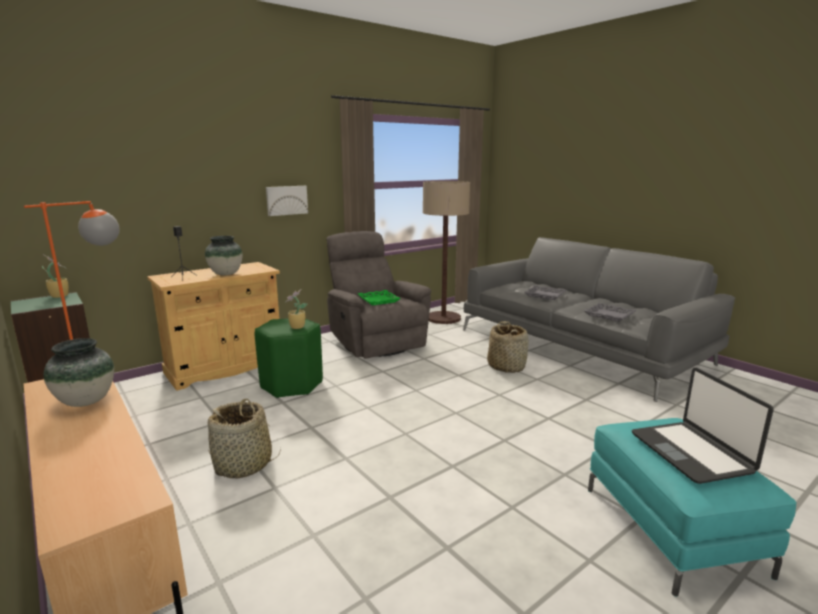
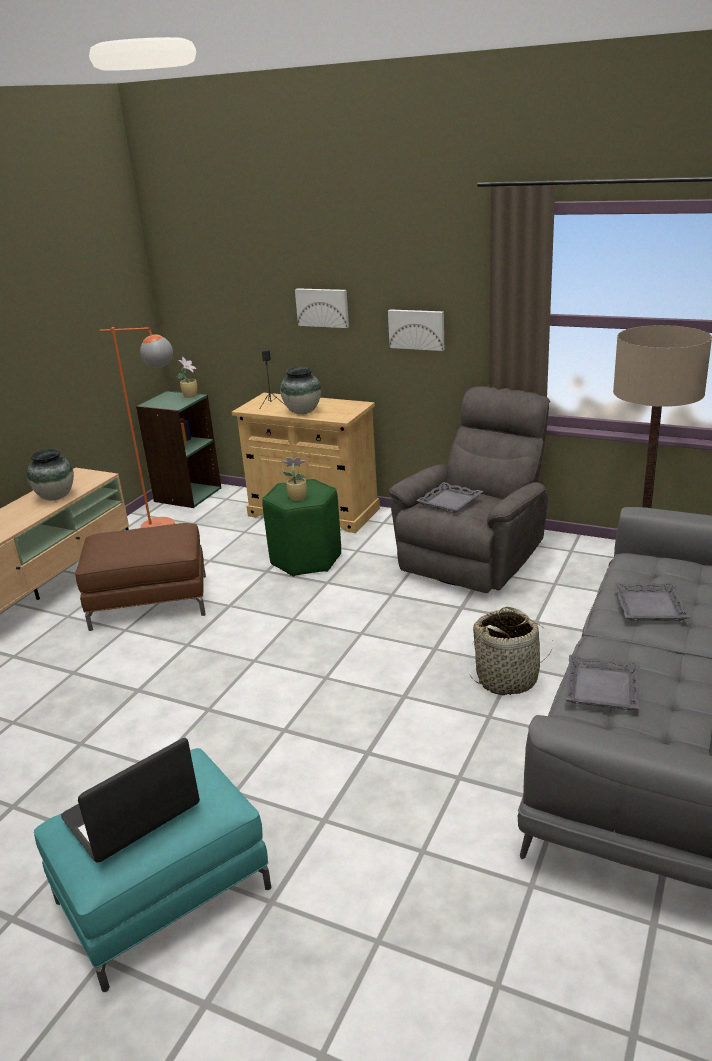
camera: 65 degrees right, 10 degrees up
basket [207,399,281,478] -> brown ottoman [75,523,206,631]
green tray [358,290,401,306] -> grey tray [416,482,483,513]
none -> picture [295,288,349,328]

